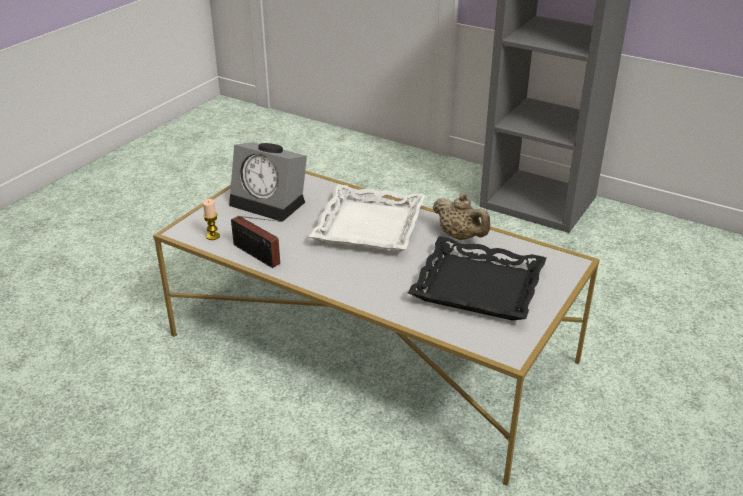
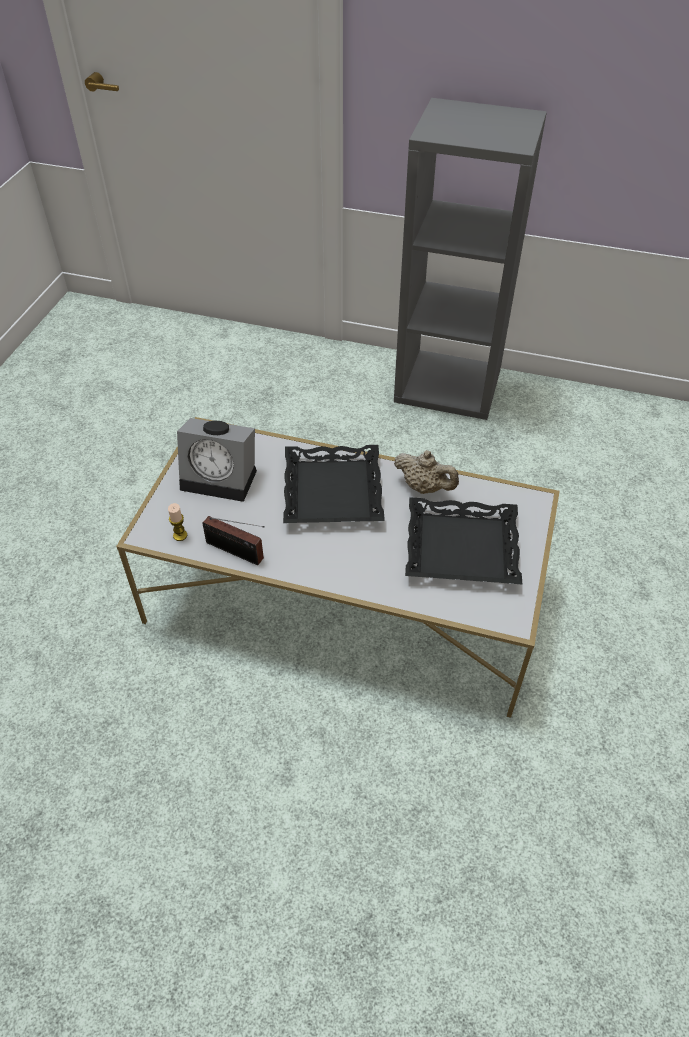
camera: 15 degrees left, 15 degrees up
white tray [308,184,425,253] -> black tray [283,445,385,523]

